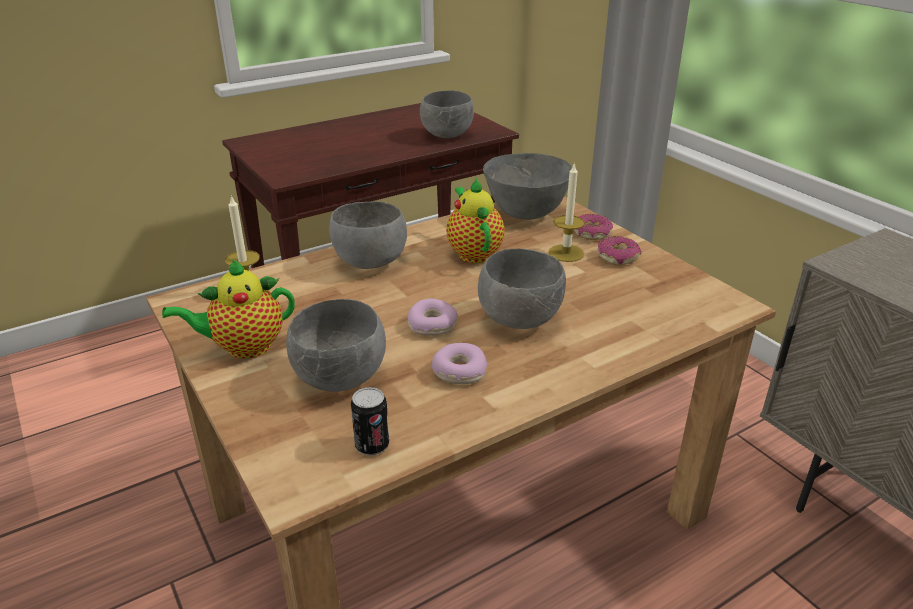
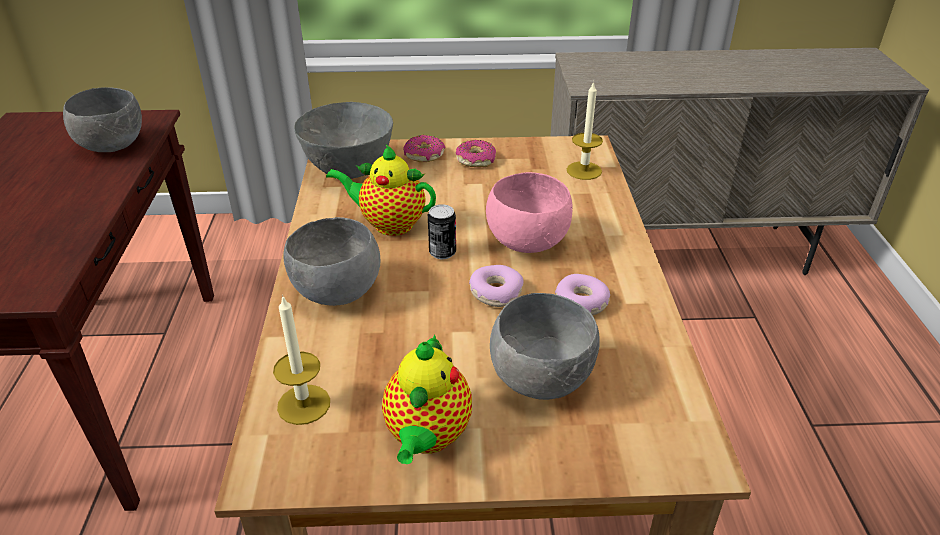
camera: 60 degrees left, 5 degrees up
can [351,387,389,456] -> can moved to [428,204,456,259]
grey bowl [478,248,566,329] -> pink bowl [486,172,572,253]
candle [548,162,585,262] -> candle moved to [567,81,603,180]

